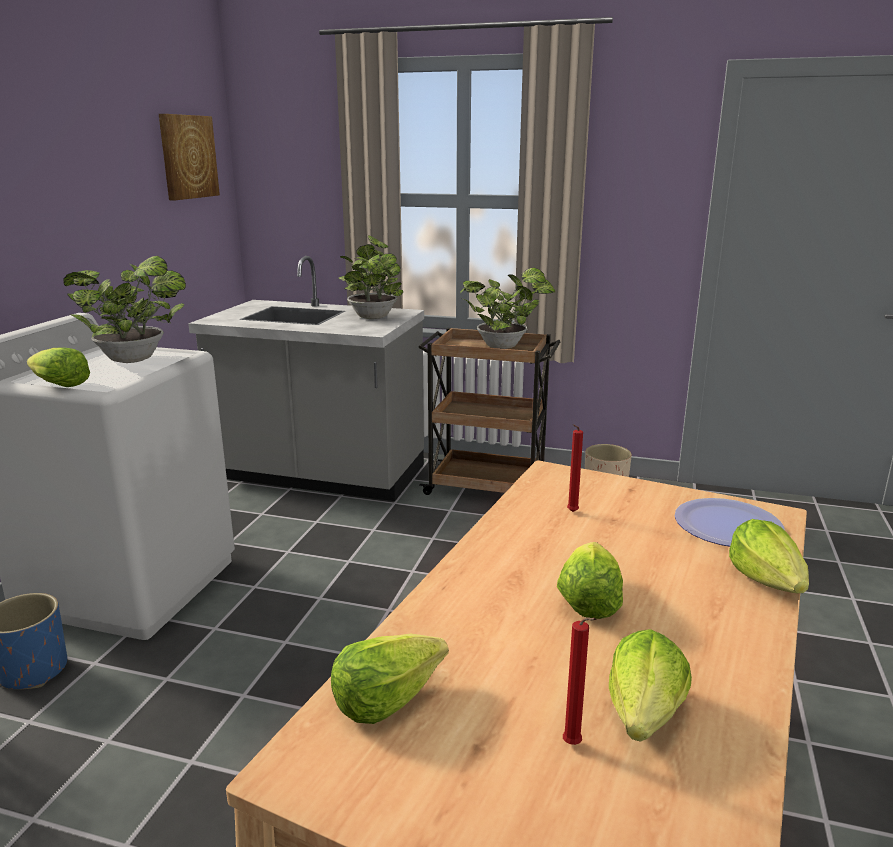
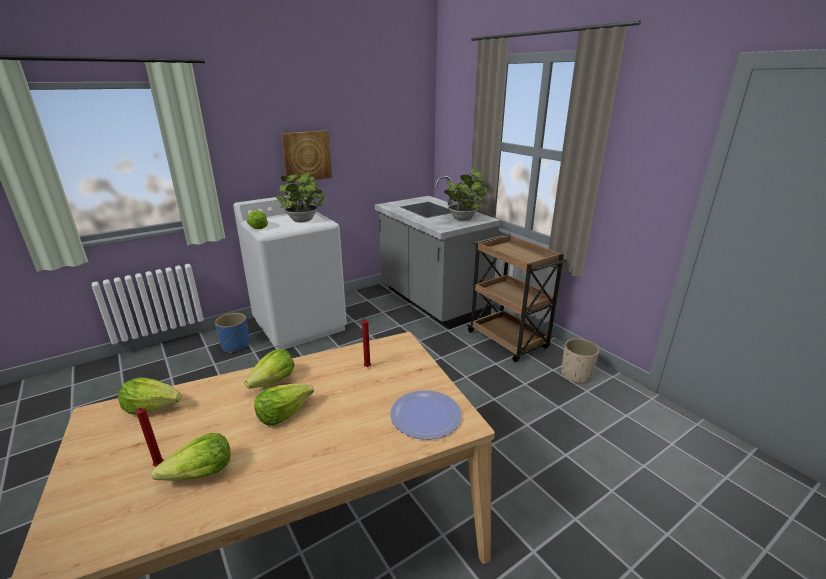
camera: 40 degrees right, 5 degrees up
picture [159,114,220,200] -> picture moved to [281,130,332,183]
potted plant [460,268,556,349] -> none
lettuce [729,519,809,593] -> lettuce moved to [245,349,295,388]

